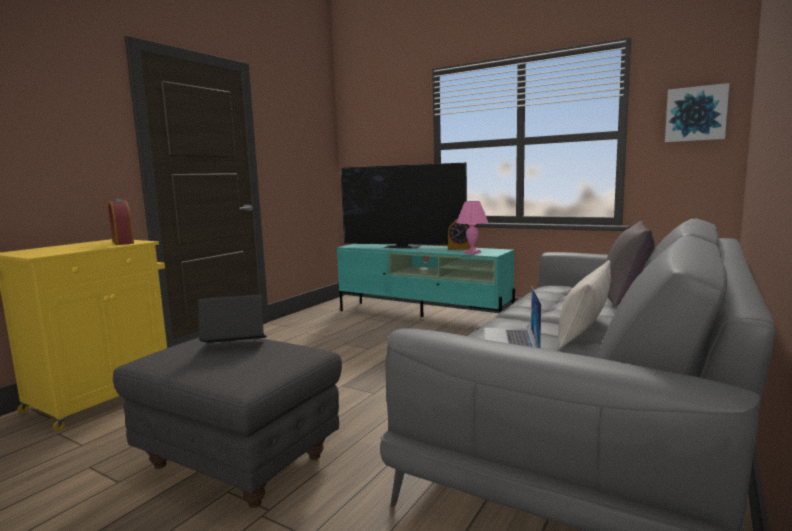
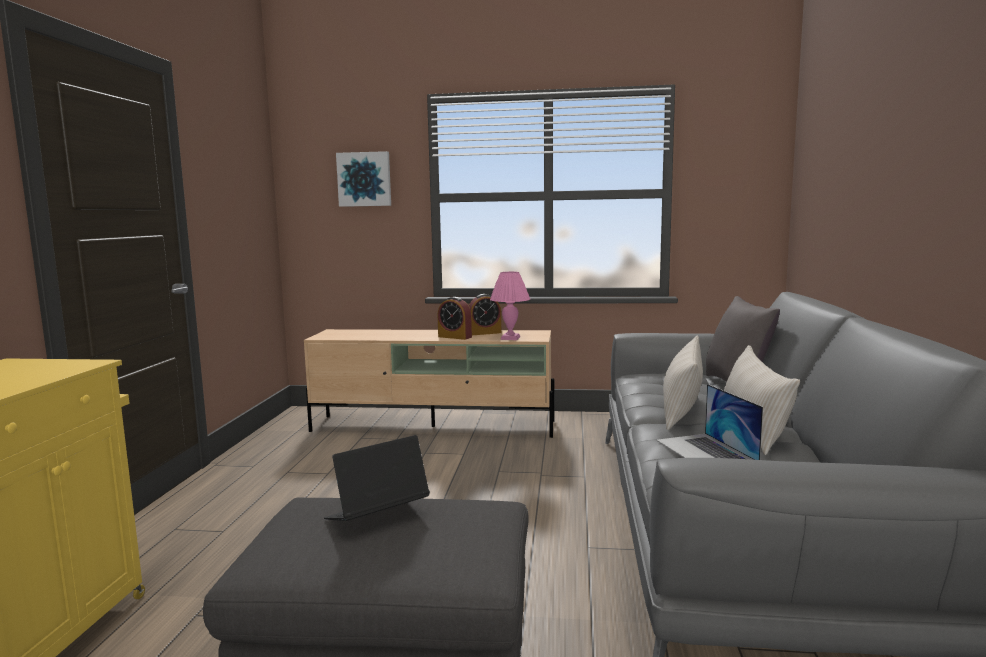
camera: 25 degrees left, 0 degrees up
alarm clock [109,199,134,245] -> alarm clock moved to [438,297,472,340]
turquoise tv stand [337,244,515,317] -> beige tv stand [304,329,554,438]
television [340,163,467,248] -> none
picture [665,83,730,143] -> picture moved to [336,151,391,207]
none -> beige pillow [663,336,703,430]

